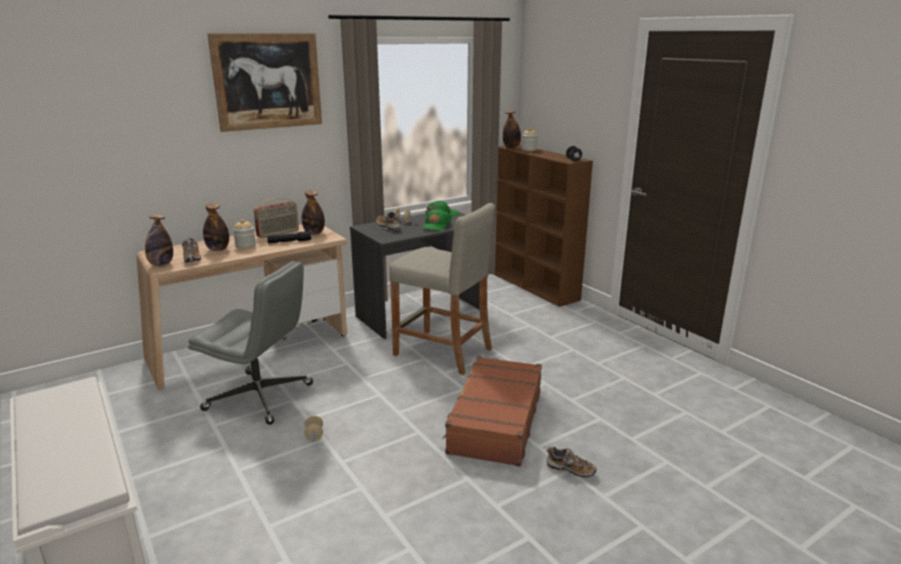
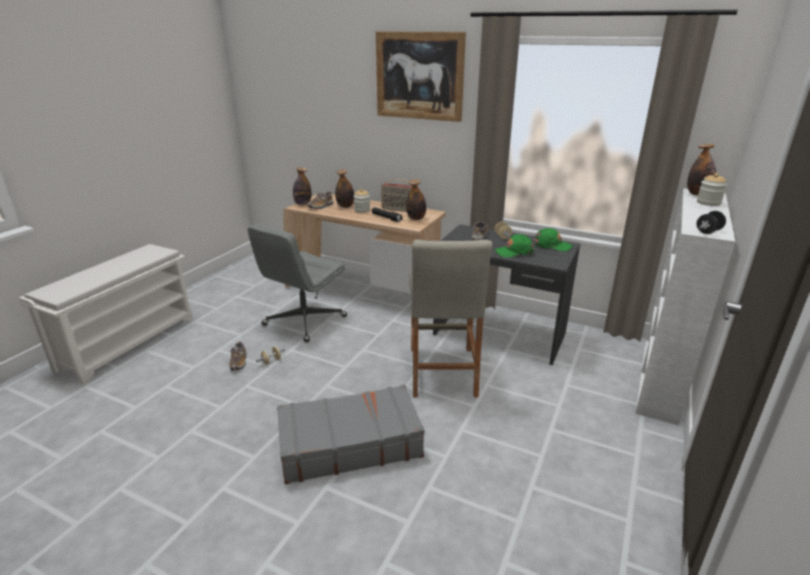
camera: 60 degrees right, 5 degrees up
grey office chair [188,261,313,425] -> grey office chair turned 45 degrees clockwise [248,224,347,342]
brown suitcase [443,356,542,467] -> grey suitcase [277,385,425,484]
brown bookcase [495,145,593,307] -> white bookcase [635,188,736,426]
shoe [546,446,597,478] -> shoe moved to [230,341,247,371]

